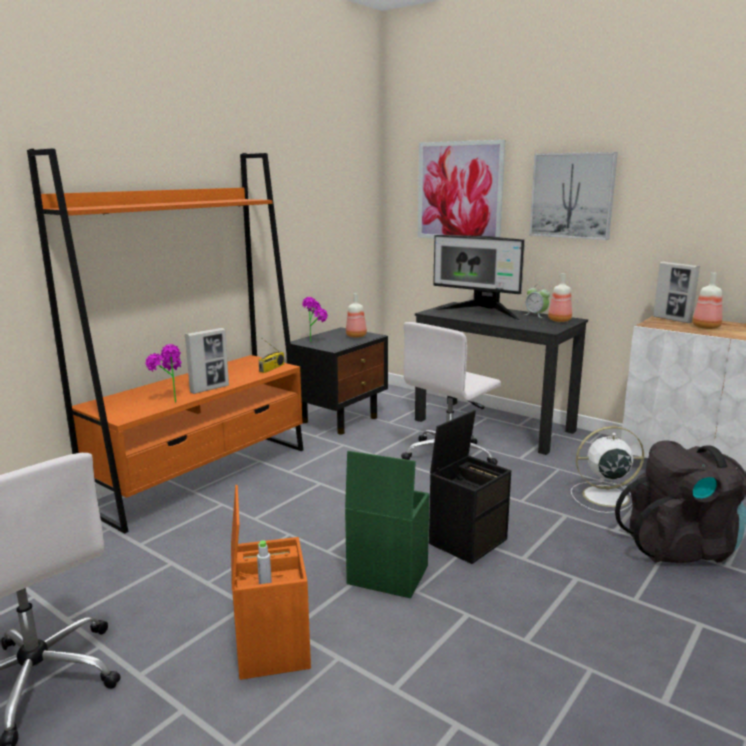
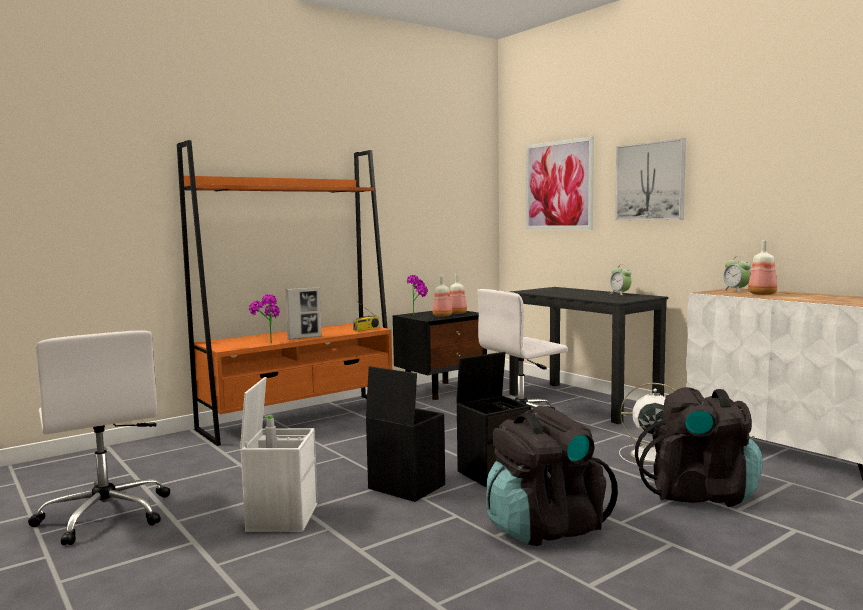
camera: 15 degrees right, 10 degrees down
orange storage box [231,485,311,680] -> white storage box [240,377,318,532]
green storage box [345,451,429,598] -> black storage box [366,366,445,502]
monitor [433,235,525,321] -> none
bottle [548,273,572,322] -> bottle moved to [433,276,452,317]
picture frame [653,262,700,323] -> alarm clock [723,256,751,292]
none -> black backpack [486,406,618,546]

